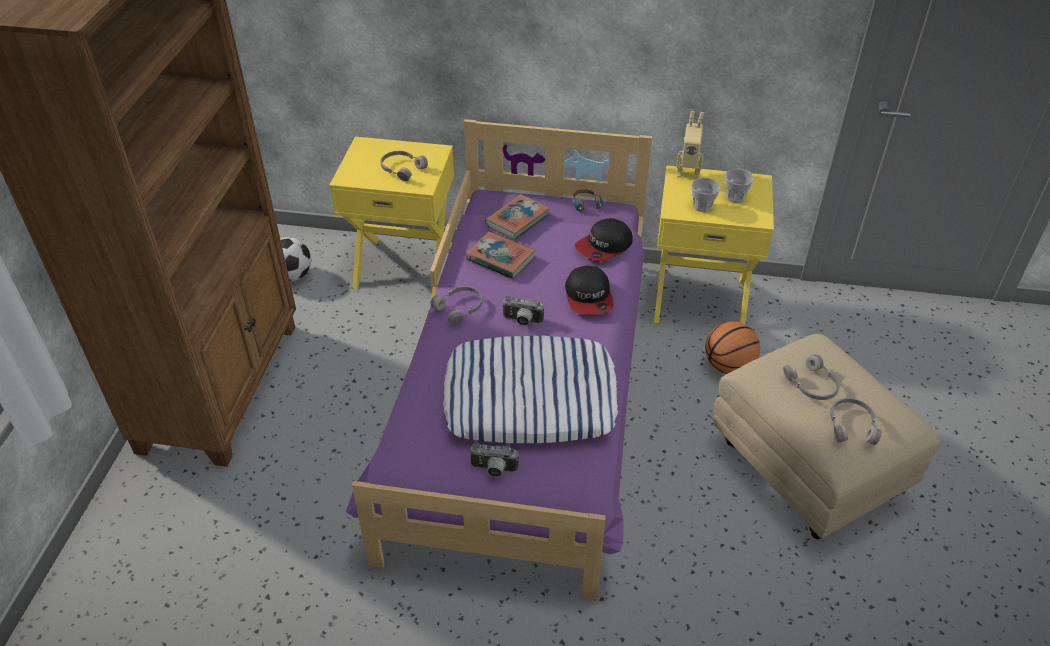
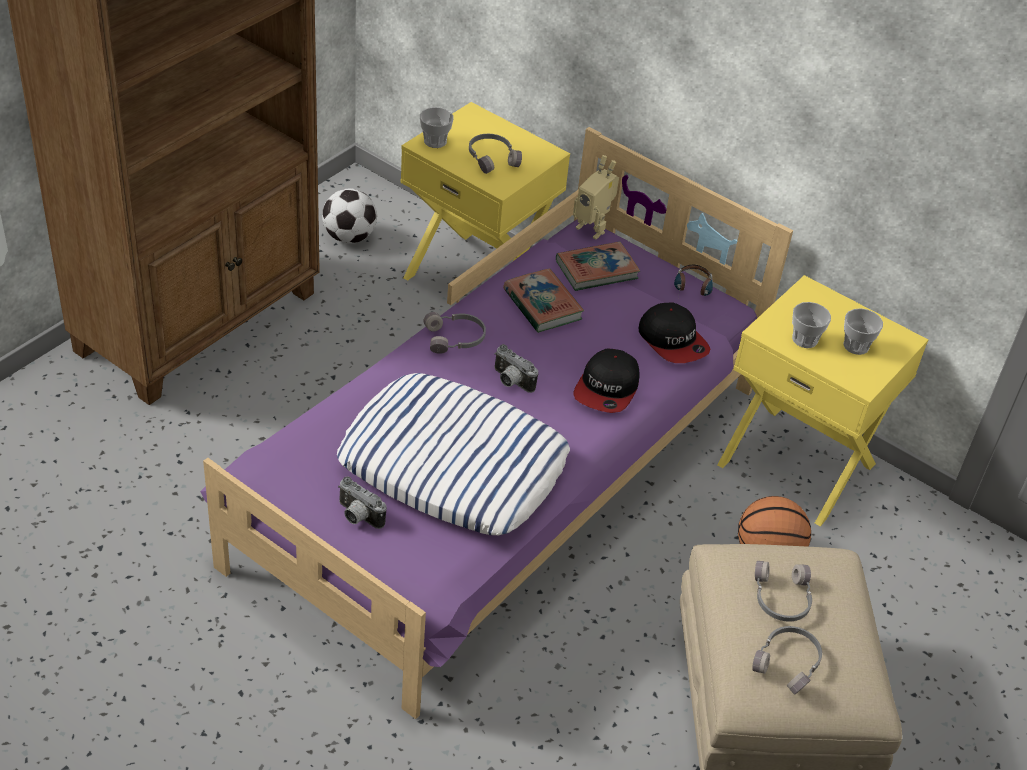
camera: 25 degrees right, 0 degrees up
cap [575,218,633,261] -> cap turned 105 degrees counterclockwise [638,303,710,363]
toy robot [676,111,704,179] -> toy robot moved to [573,155,619,240]
none -> cup [420,107,453,148]

